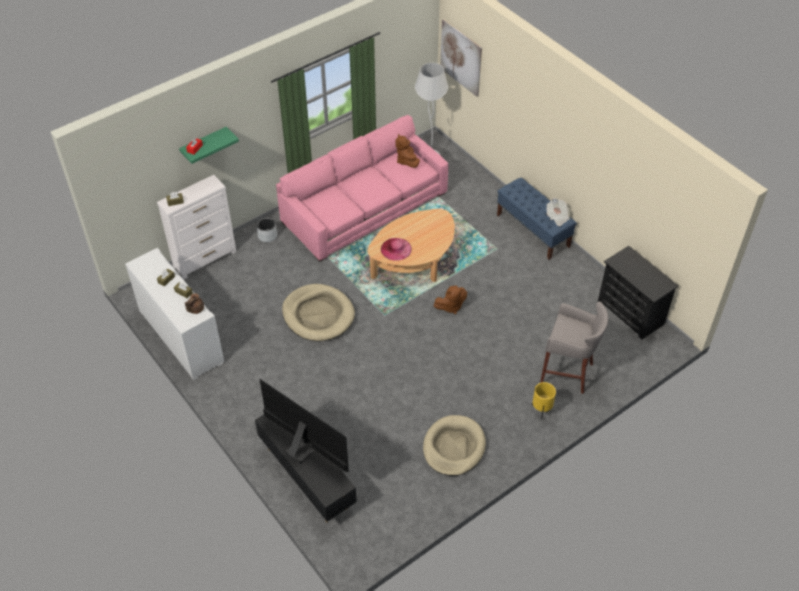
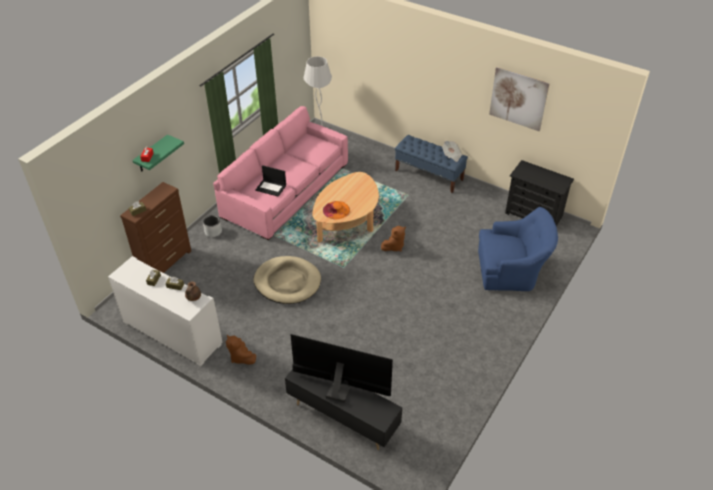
camera: 20 degrees left, 5 degrees down
white dresser [157,175,237,279] -> brown dresser [120,182,191,273]
pink hat [381,238,412,261] -> orange hat [323,201,350,219]
brown plush toy [395,134,420,168] -> brown plush toy moved to [226,334,256,365]
beige dog bed [423,415,486,476] -> none
picture [440,19,482,97] -> picture moved to [489,67,550,131]
yellow planter [532,382,556,420] -> none
grey stool [540,301,608,394] -> blue armchair [478,207,558,291]
none -> laptop [255,165,286,197]

